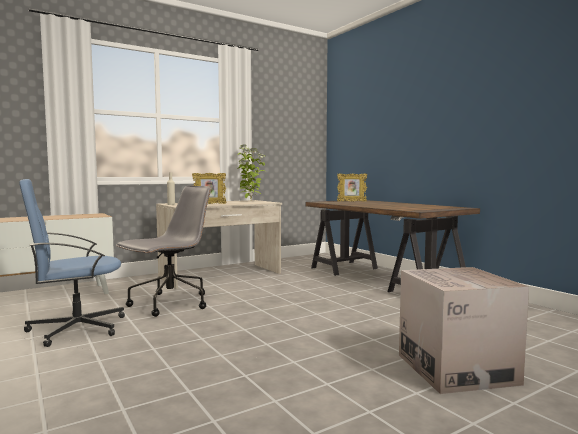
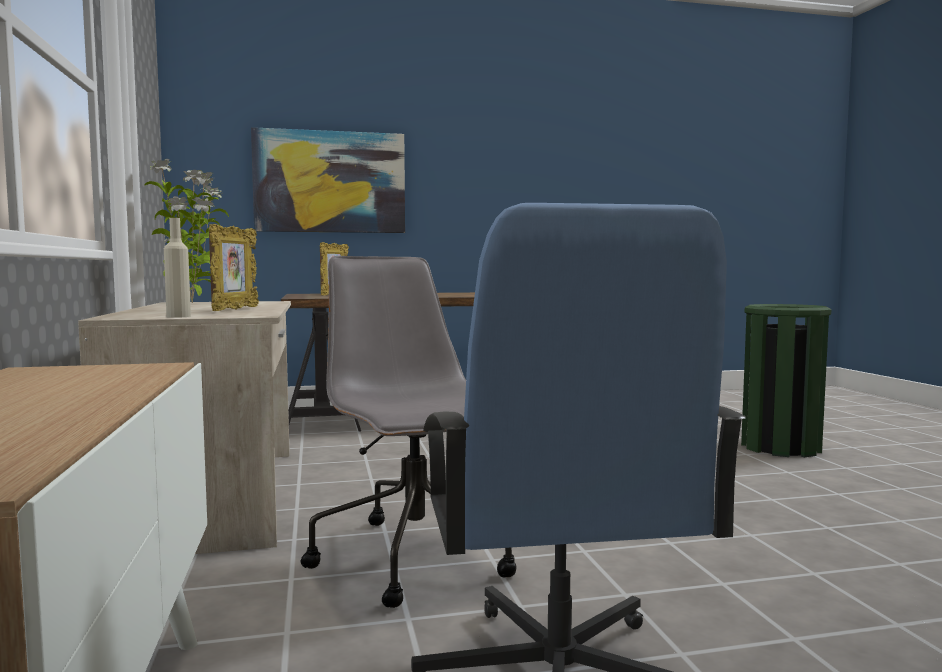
camera: 70 degrees left, 0 degrees up
cardboard box [399,267,529,394] -> green trash can [741,304,831,457]
none -> picture [251,127,405,233]

